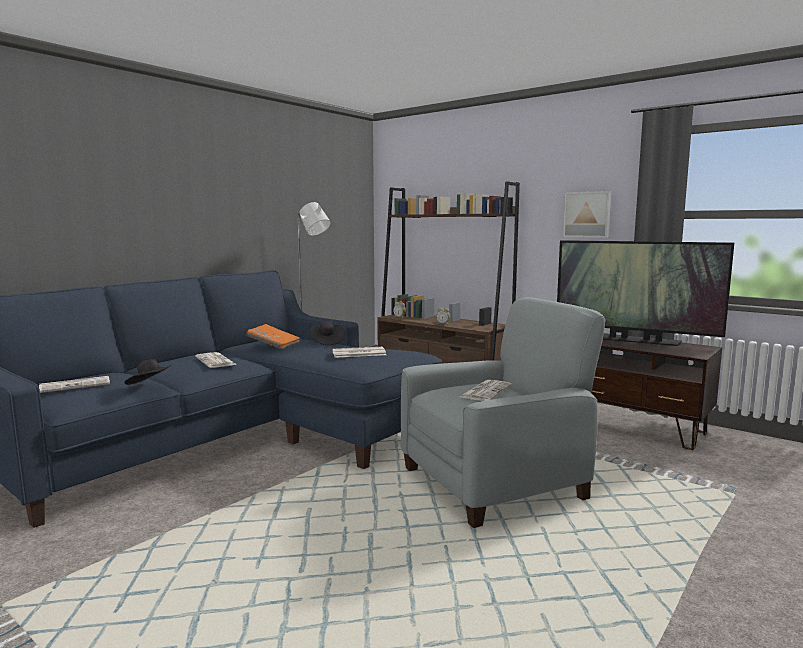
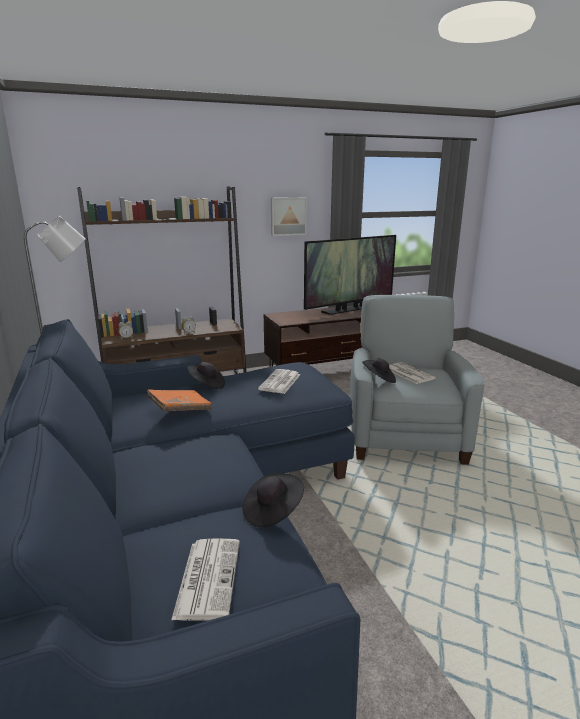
camera: 60 degrees left, 10 degrees up
newspaper [195,352,237,368] -> none
none -> black hat [362,358,396,383]

